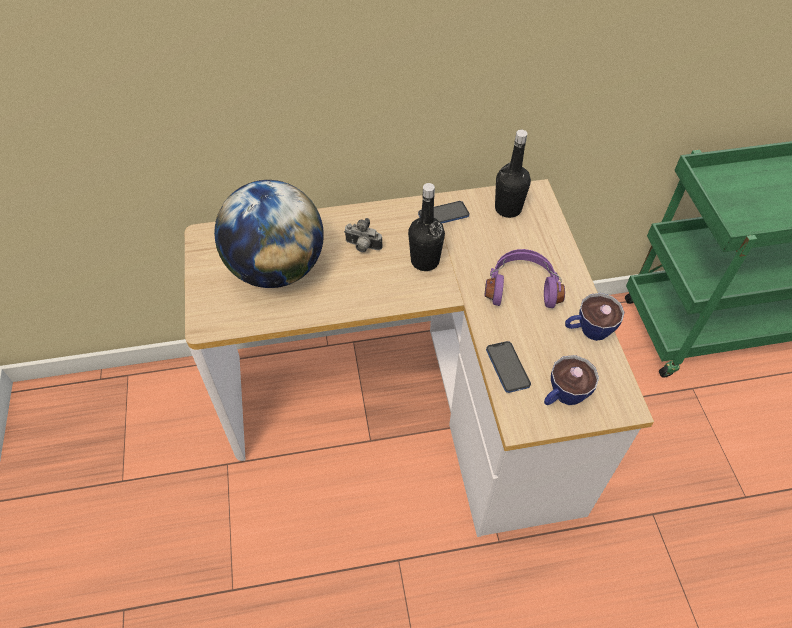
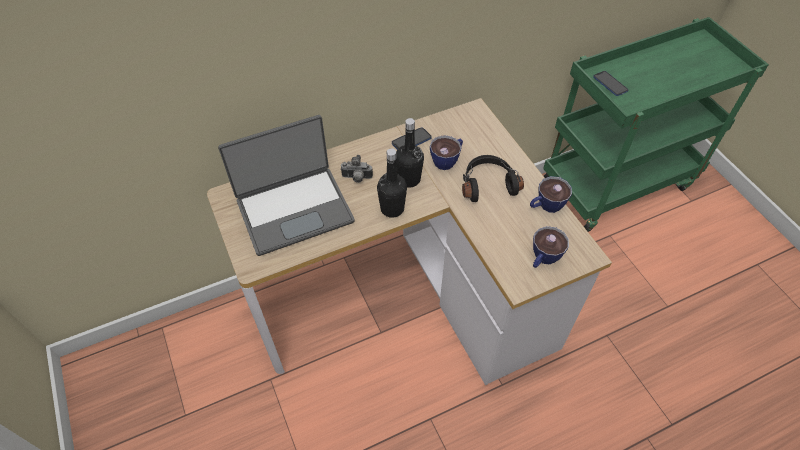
camera: 15 degrees left, 0 degrees up
globe [214,180,324,288] -> laptop [218,115,355,256]
purple headphones [484,249,565,308] -> black headphones [462,155,524,202]
phone [486,341,531,393] -> phone moved to [593,71,628,96]
black bottle [495,130,531,218] -> black bottle moved to [377,148,407,218]
none -> cup [430,135,463,170]

